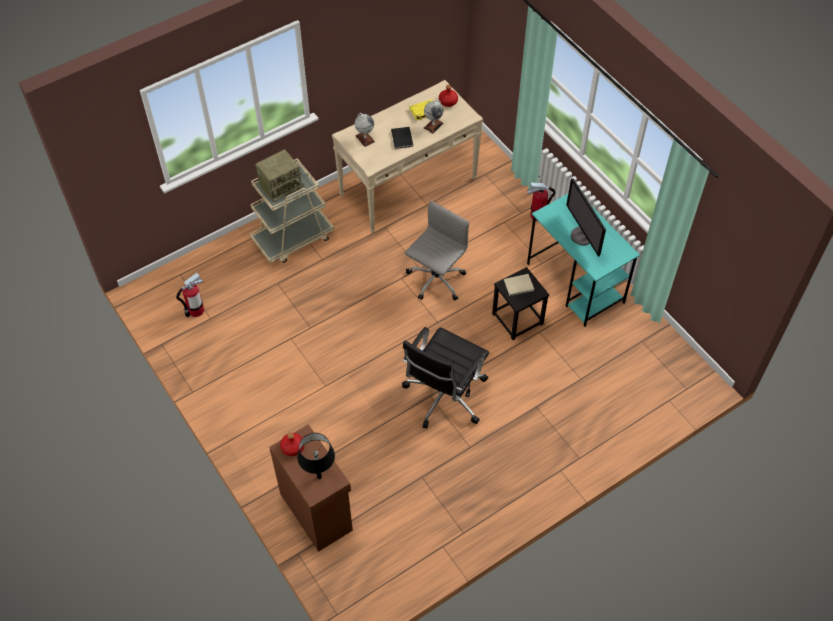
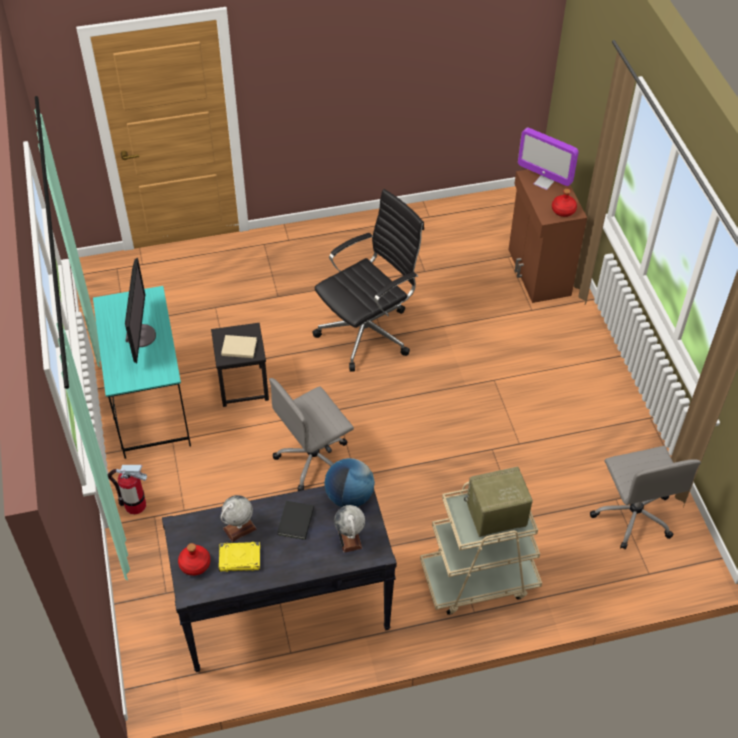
camera: 160 degrees left, 5 degrees down
fire extinguisher [176,273,204,317] -> grey office chair [590,446,701,549]
black table lamp [297,433,335,479] -> monitor [518,128,579,190]
beige console table [332,80,483,233] -> black console table [162,486,397,672]
none -> globe [324,458,375,507]

